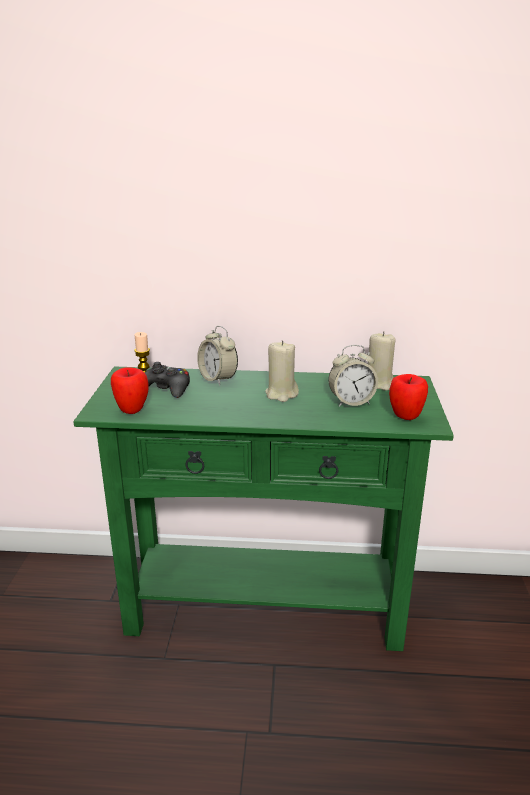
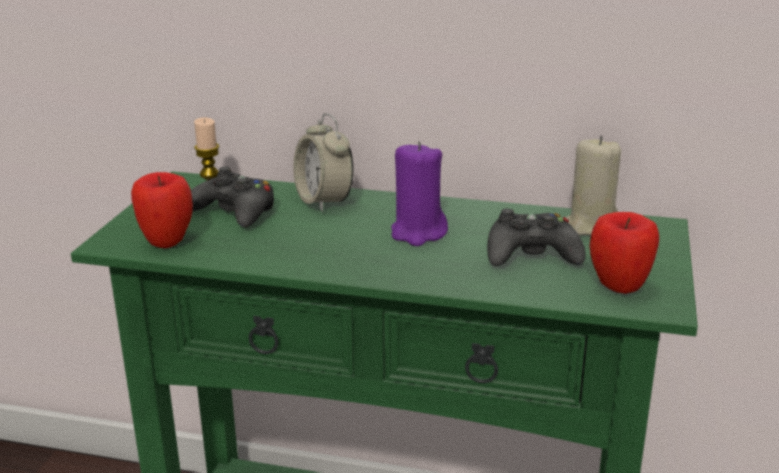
camera: 10 degrees right, 0 degrees up
beige candle [265,340,299,402] -> purple candle [391,141,448,246]
alarm clock [328,345,378,407] -> black game controller [487,209,586,266]

